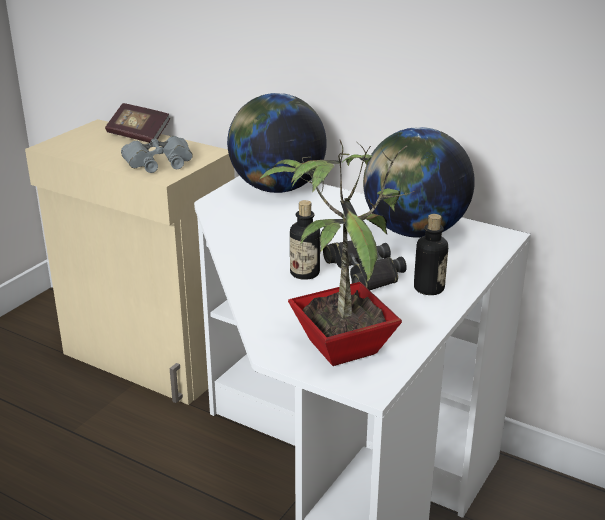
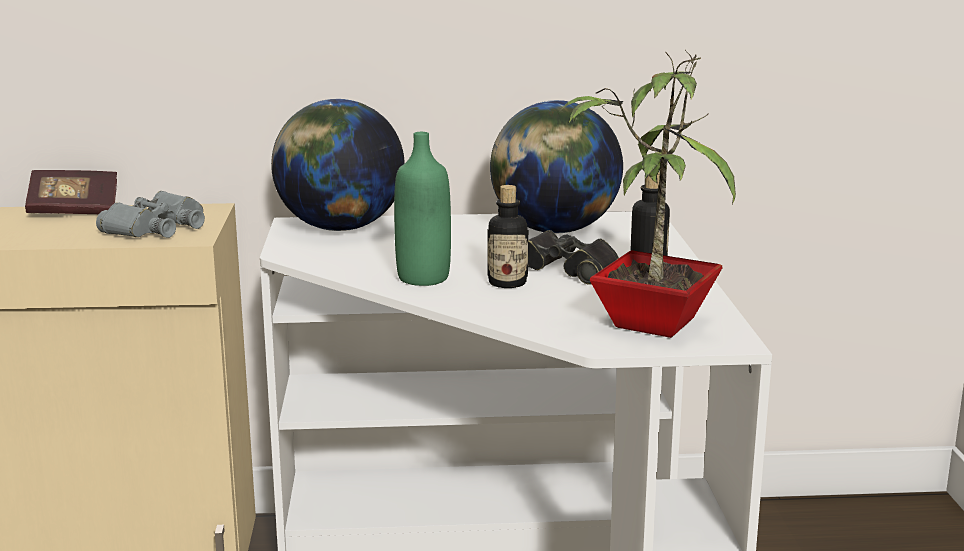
camera: 35 degrees left, 10 degrees down
none -> green bottle [394,132,451,286]

